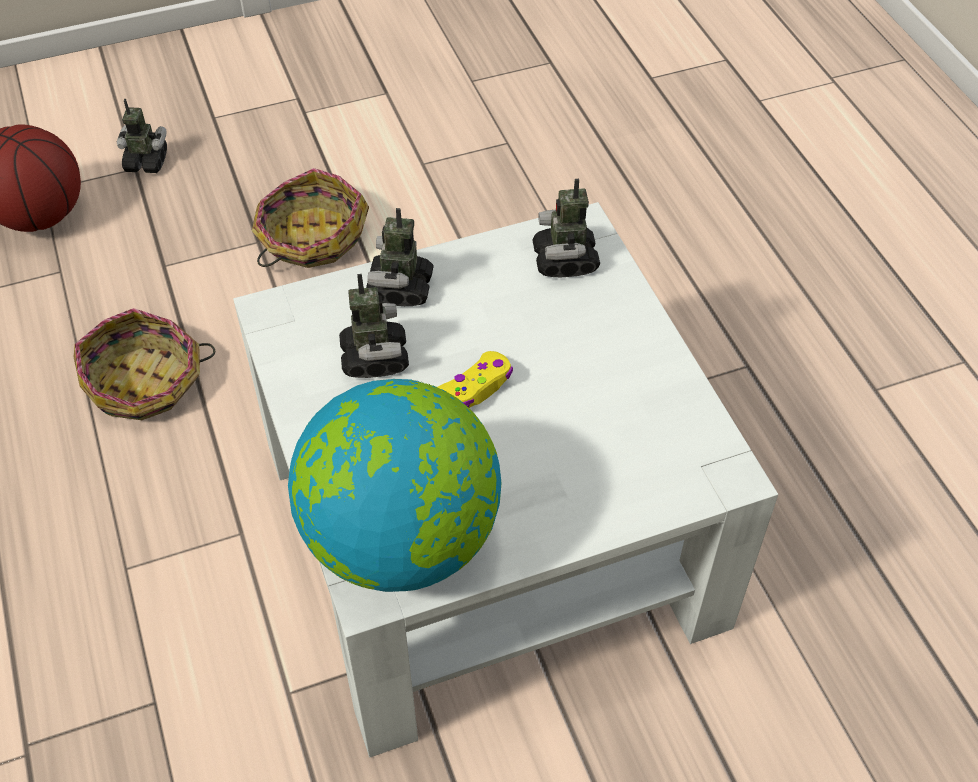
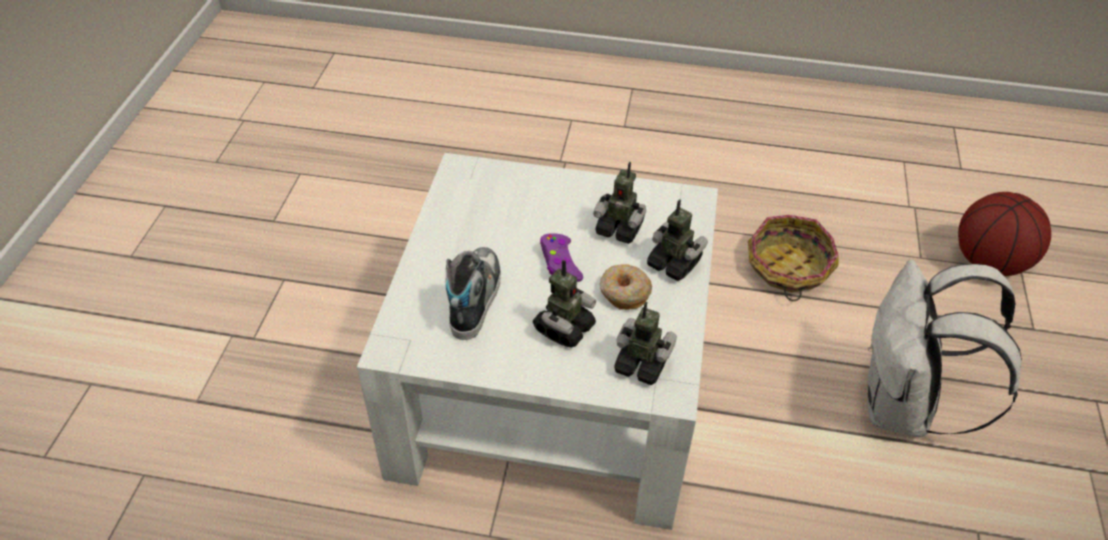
camera: 120 degrees right, 5 degrees down
toy robot [117,99,167,173] -> toy robot moved to [533,260,596,347]
basket [252,168,369,268] -> white backpack [867,260,1022,437]
globe [288,379,502,592] -> none
yellow game controller [437,351,513,408] -> purple game controller [540,233,583,282]
none -> shoe [445,247,501,340]
none -> donut [600,264,652,310]

